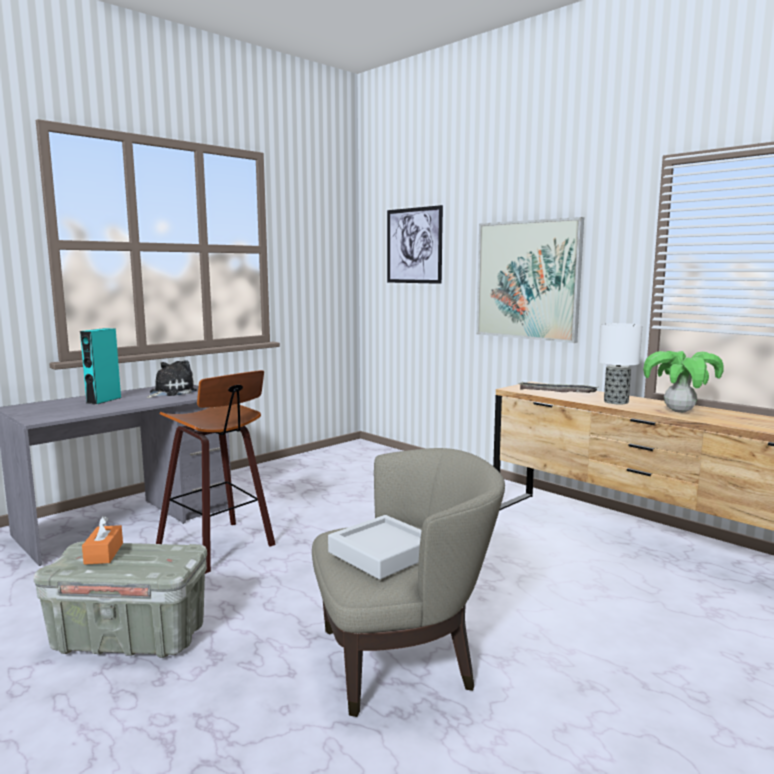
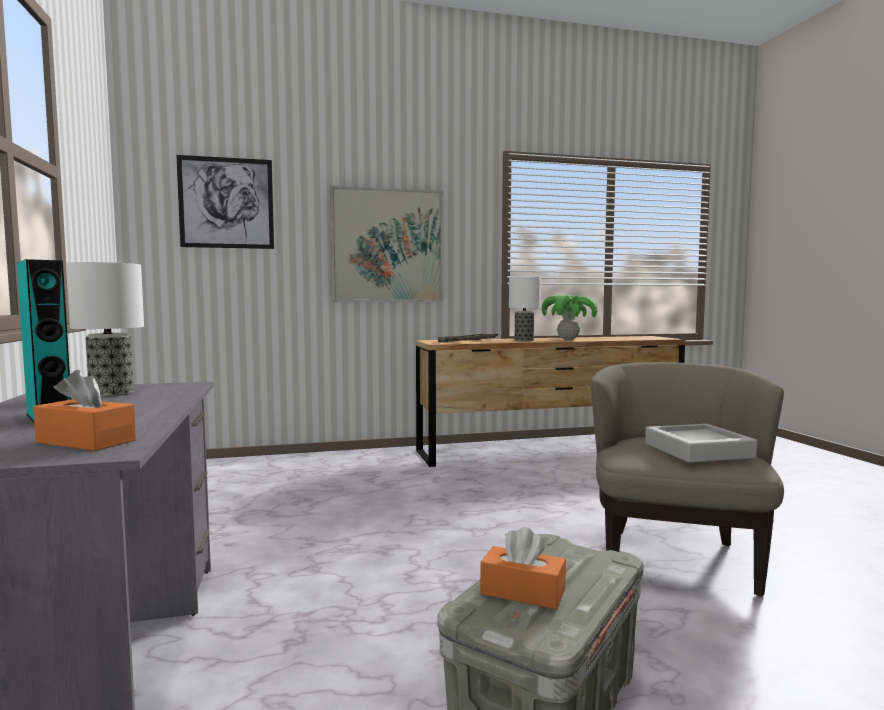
camera: 60 degrees left, 5 degrees down
plush toy [146,360,197,398] -> table lamp [66,262,144,397]
stool [156,370,276,574] -> none
none -> orange tissue box [33,370,136,451]

